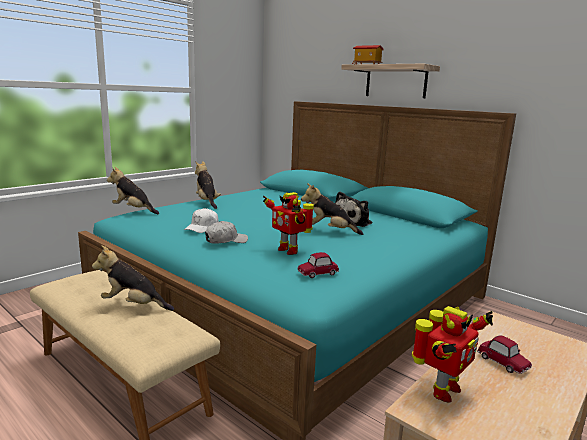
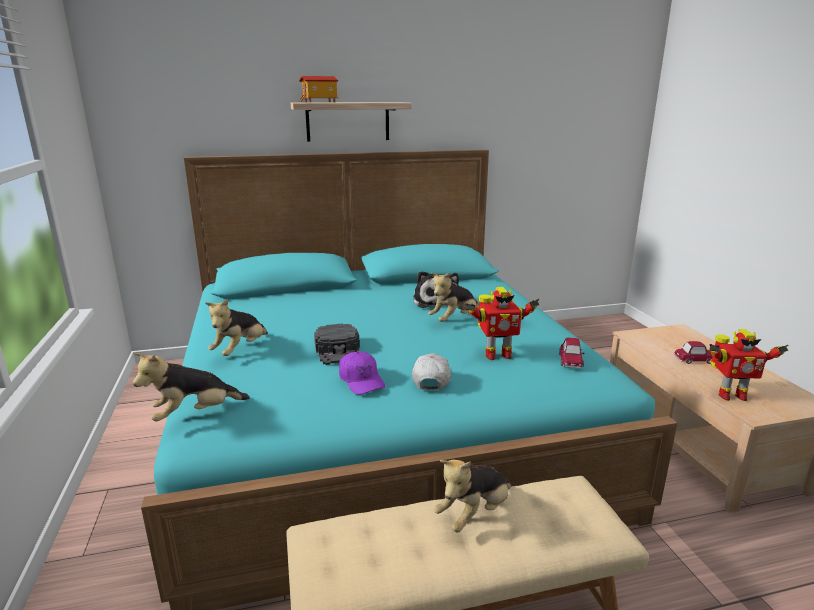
camera: 55 degrees left, 5 degrees up
white cap [184,208,218,233] -> purple cap [339,351,386,395]
plush toy [195,161,221,209] -> plush toy turned 75 degrees counterclockwise [205,299,268,356]
toy robot [412,306,493,403] -> toy robot turned 105 degrees clockwise [709,329,789,401]
none -> black cap [314,324,360,365]

